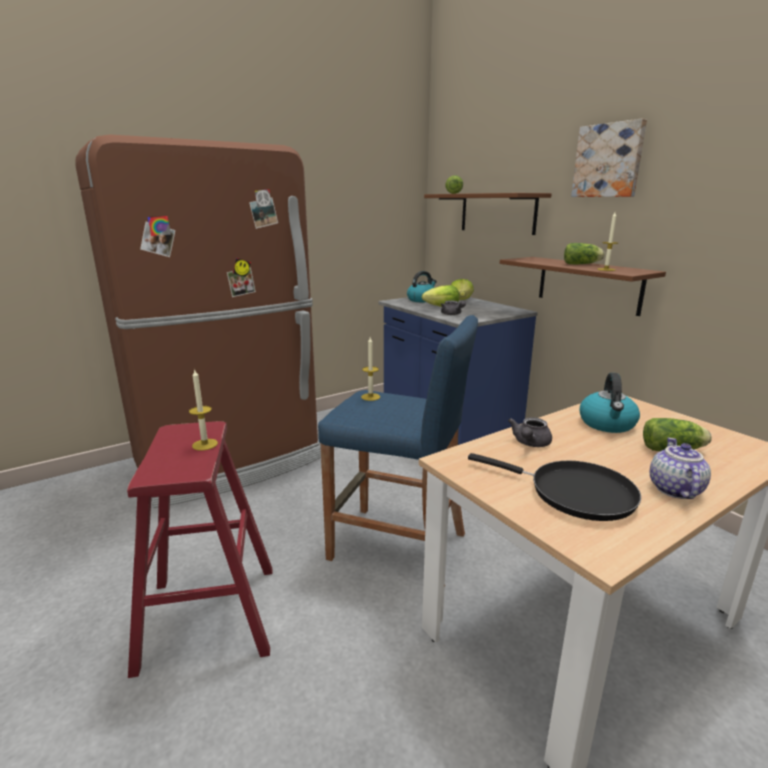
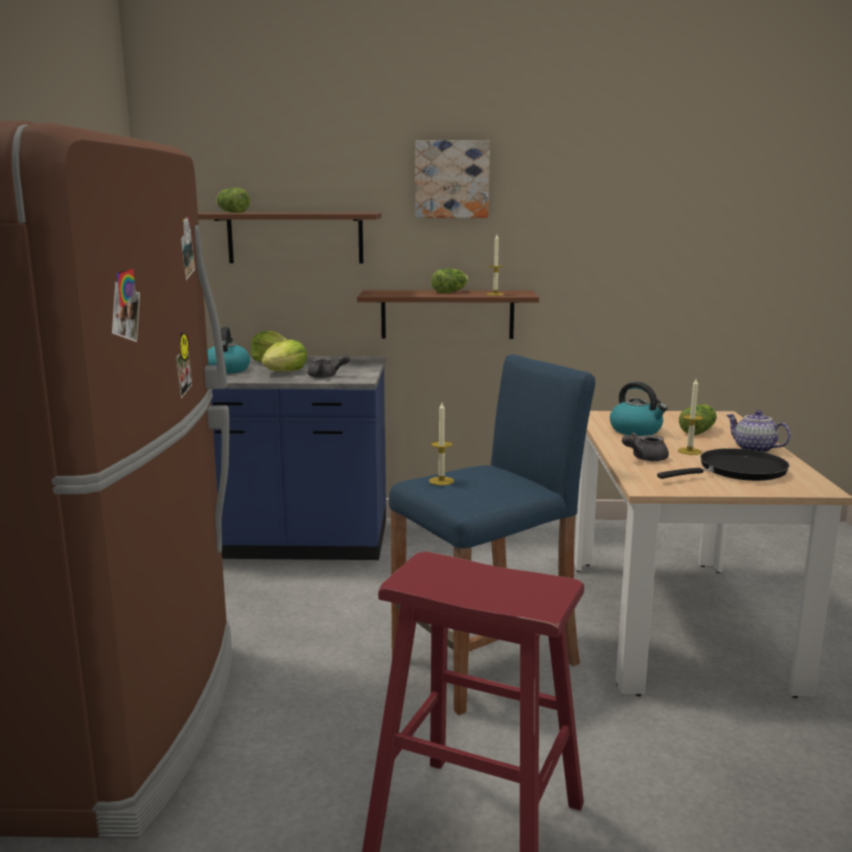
camera: 55 degrees left, 5 degrees down
candle [189,369,218,451] -> candle moved to [678,379,703,455]
grey teapot [508,417,552,447] -> grey teapot turned 90 degrees clockwise [622,432,669,461]

